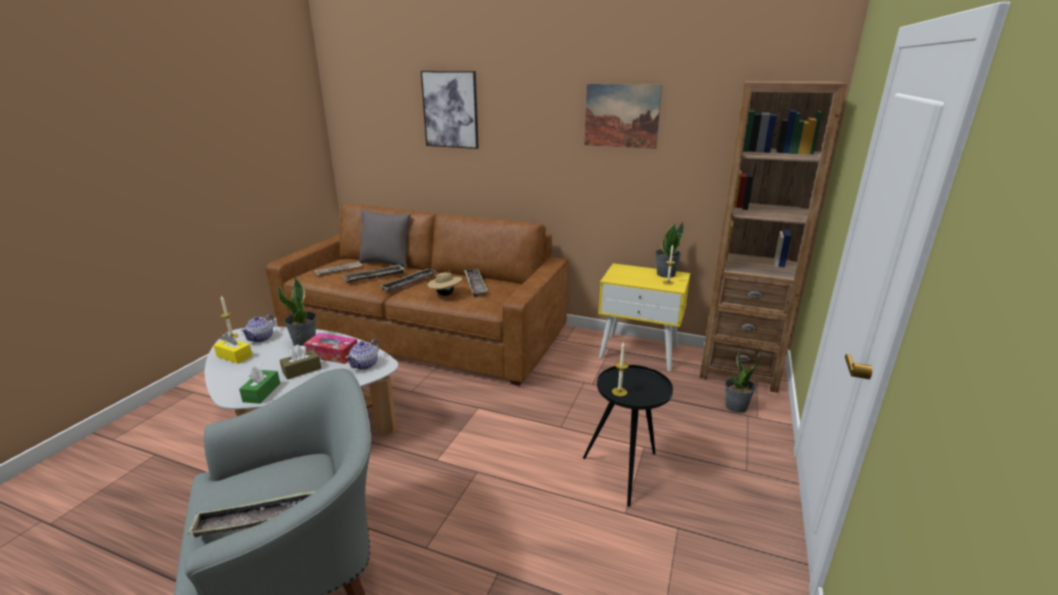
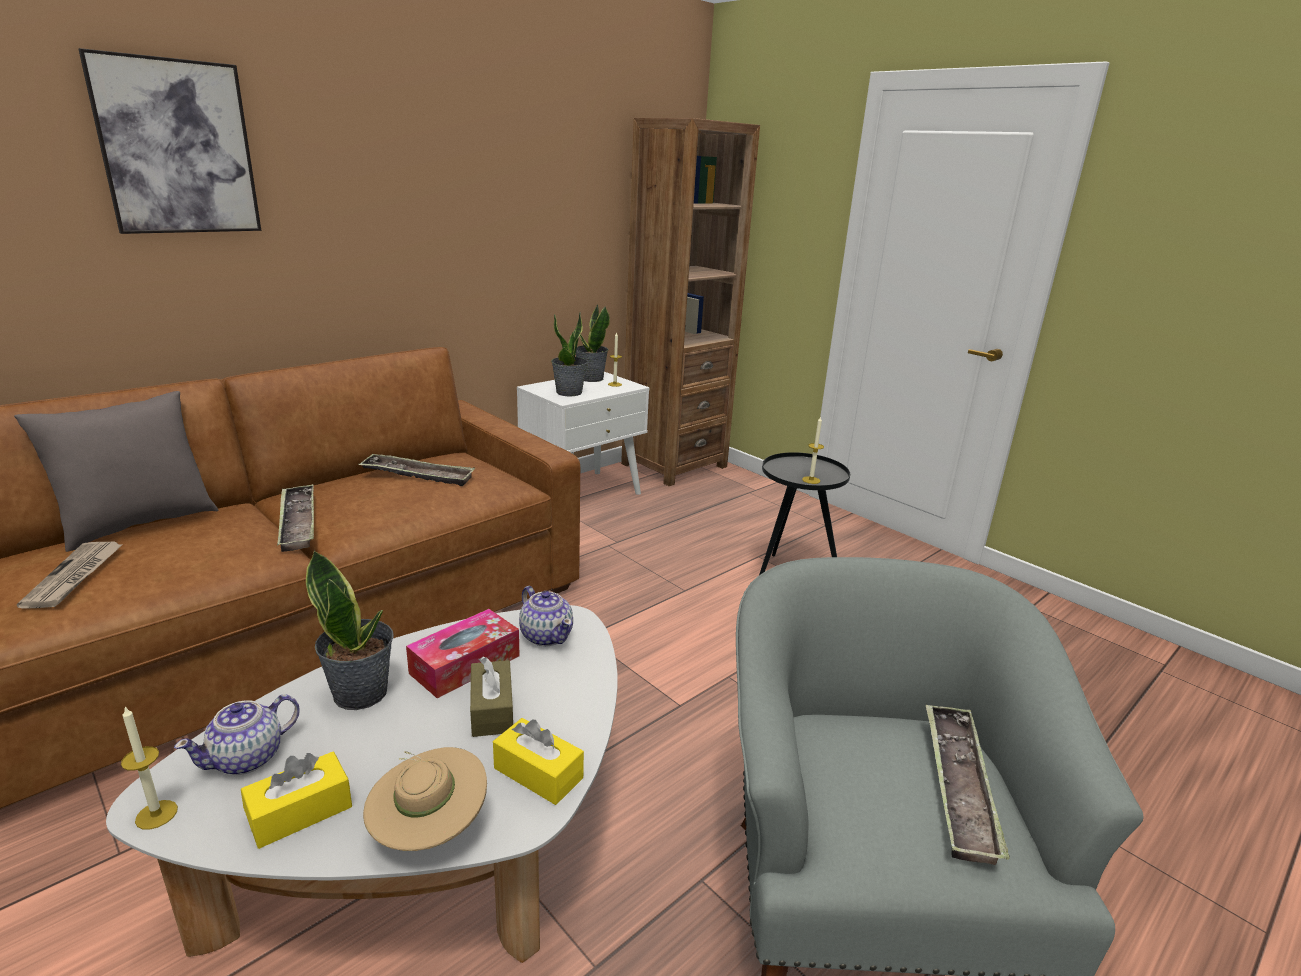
camera: 65 degrees left, 0 degrees up
green tissue box [239,366,280,404] -> yellow tissue box [493,718,584,805]
teapot [241,314,274,342] -> teapot turned 90 degrees clockwise [174,694,300,775]
tray [343,264,404,282] -> none
beige hat [428,270,463,296] -> beige hat moved to [363,747,487,851]
picture [584,84,662,149] -> none
yellow nightstand [598,263,690,371] -> white nightstand [517,372,650,495]
potted plant [725,347,761,413] -> potted plant moved to [551,312,588,396]

